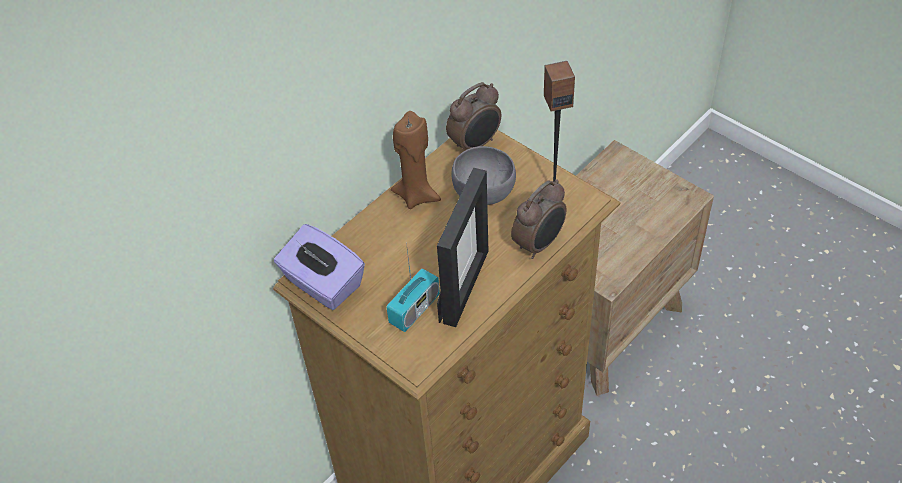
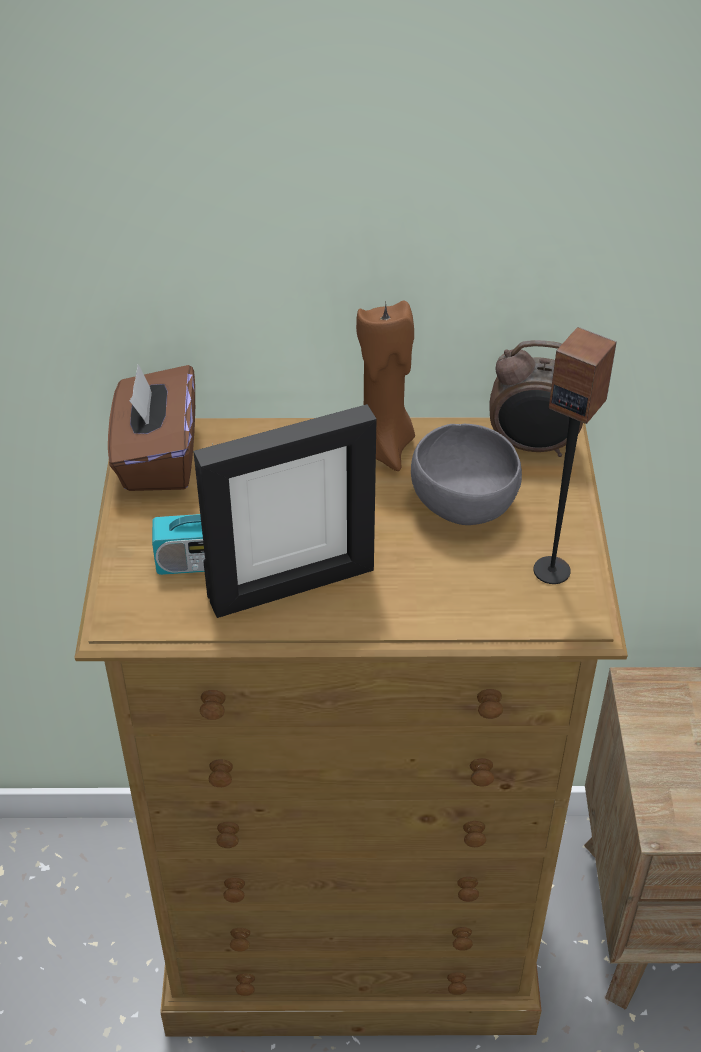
camera: 45 degrees right, 5 degrees down
purple tissue box [274,224,365,310] -> brown tissue box [108,365,195,491]
alarm clock [511,179,567,259] -> none

